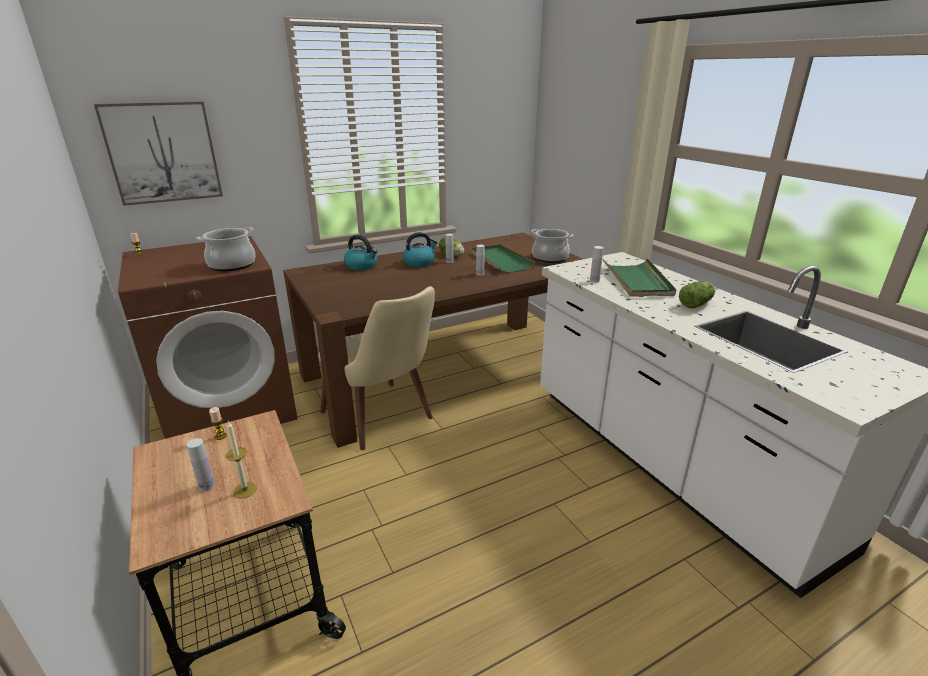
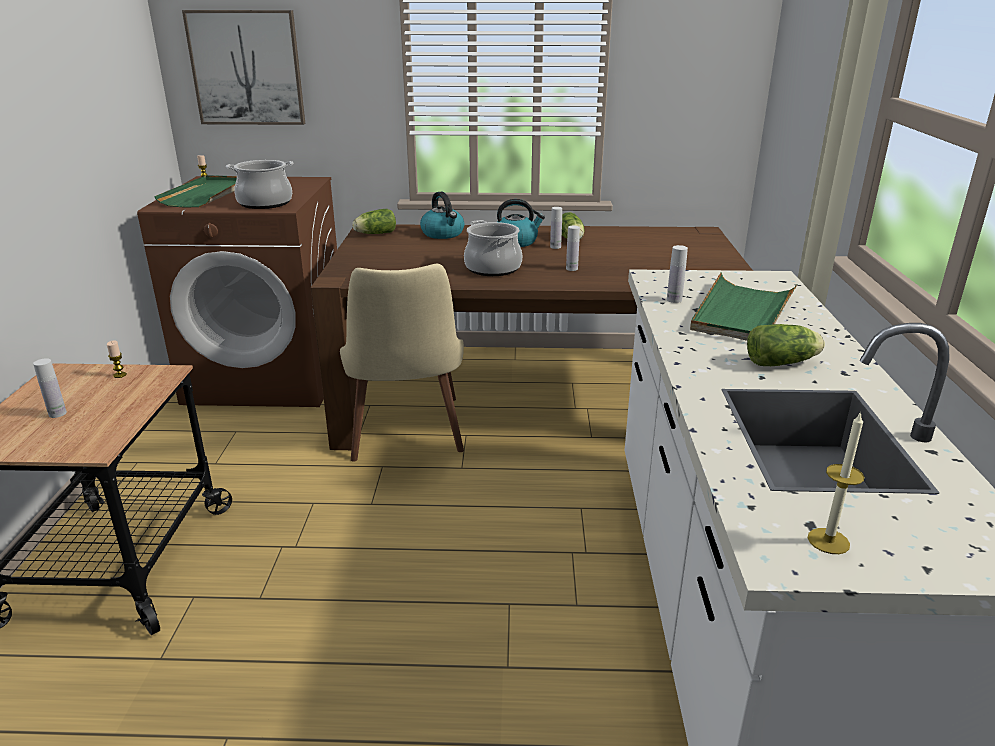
camera: 30 degrees right, 0 degrees up
candle [226,422,257,498] -> candle moved to [808,411,864,554]
green tray [472,244,535,273] -> green tray moved to [154,175,237,208]
cooking pot [531,229,574,263] -> cooking pot moved to [464,220,522,276]
none -> lettuce [352,209,396,234]

